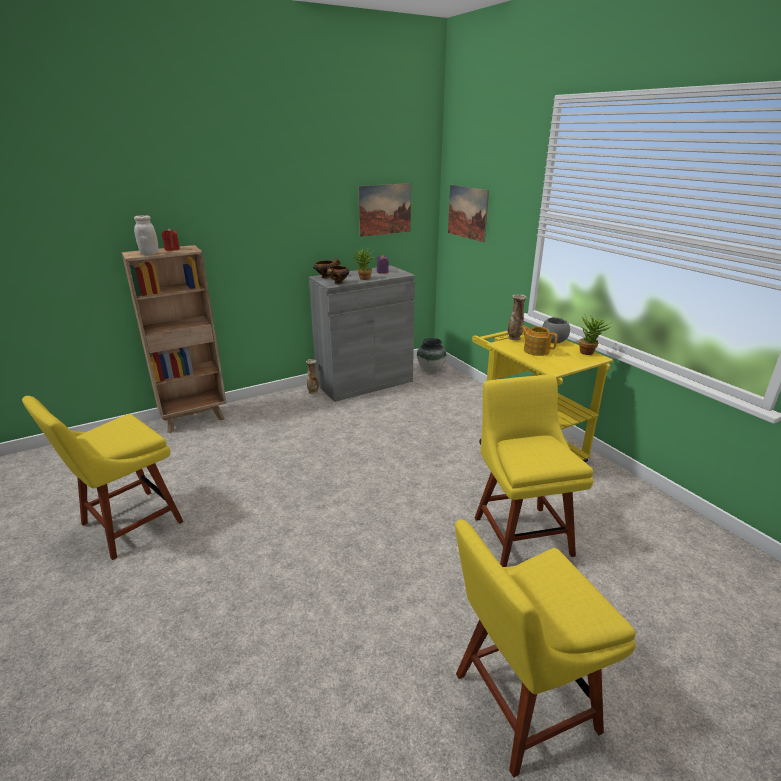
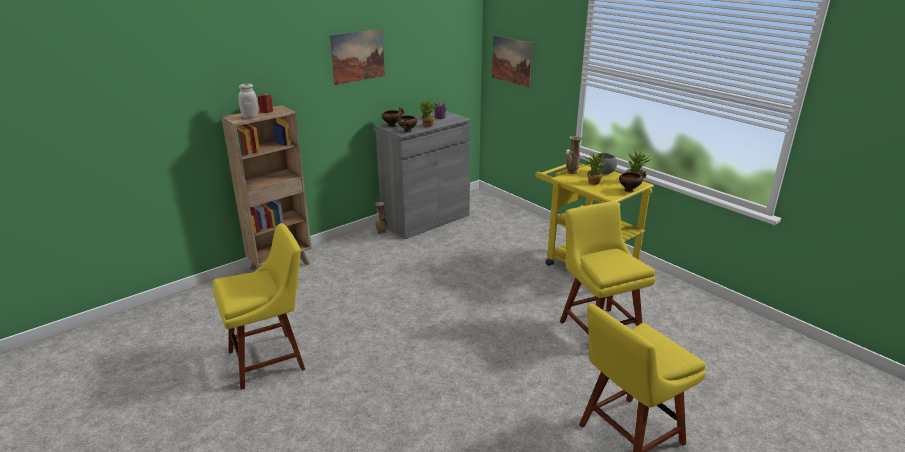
camera: 10 degrees left, 0 degrees up
yellow chair [22,396,184,560] -> yellow chair turned 150 degrees counterclockwise [213,223,305,390]
picture [358,183,411,237] -> picture moved to [330,29,385,85]
vase [417,338,446,372] -> none
teapot [520,325,558,356] -> potted plant [583,152,608,185]
none -> bowl [619,170,646,193]

